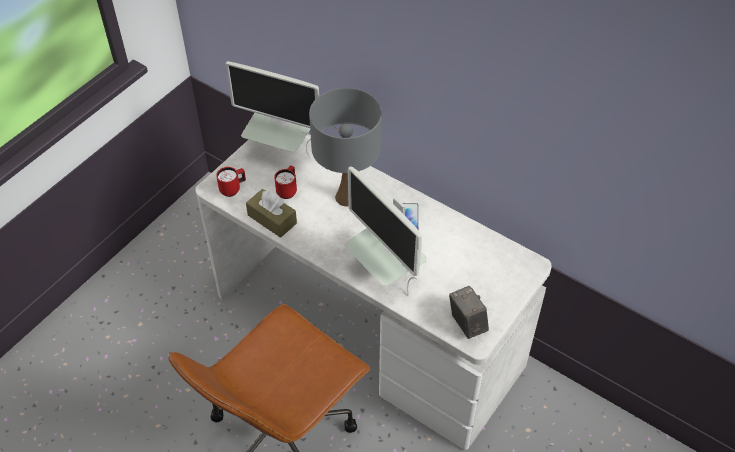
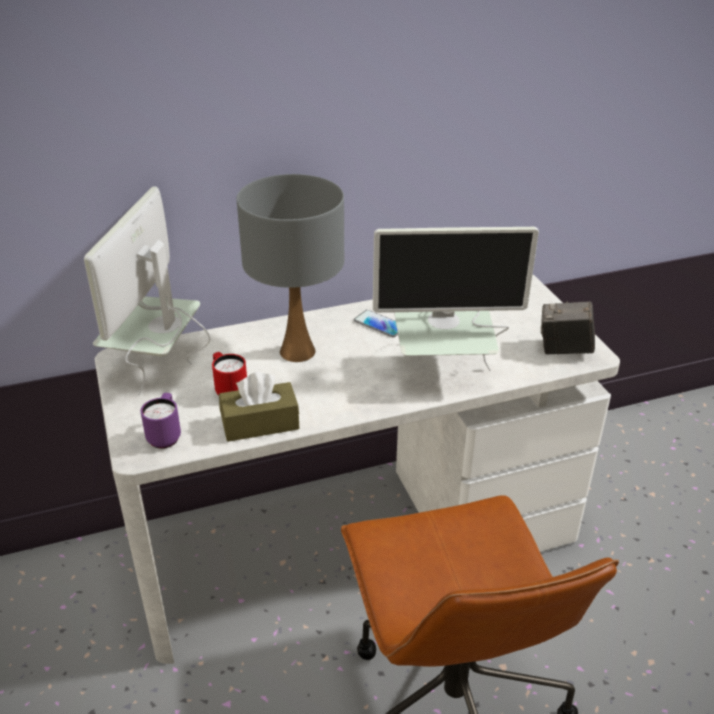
camera: 55 degrees left, 15 degrees down
red mug [216,167,246,197] -> purple mug [141,393,181,449]
monitor [225,61,319,158] -> monitor turned 135 degrees clockwise [84,186,210,396]

